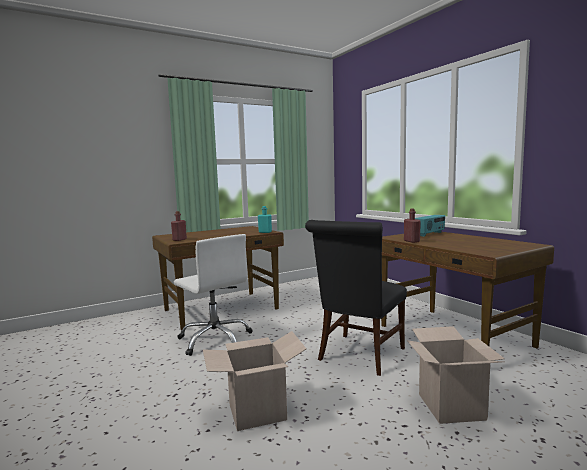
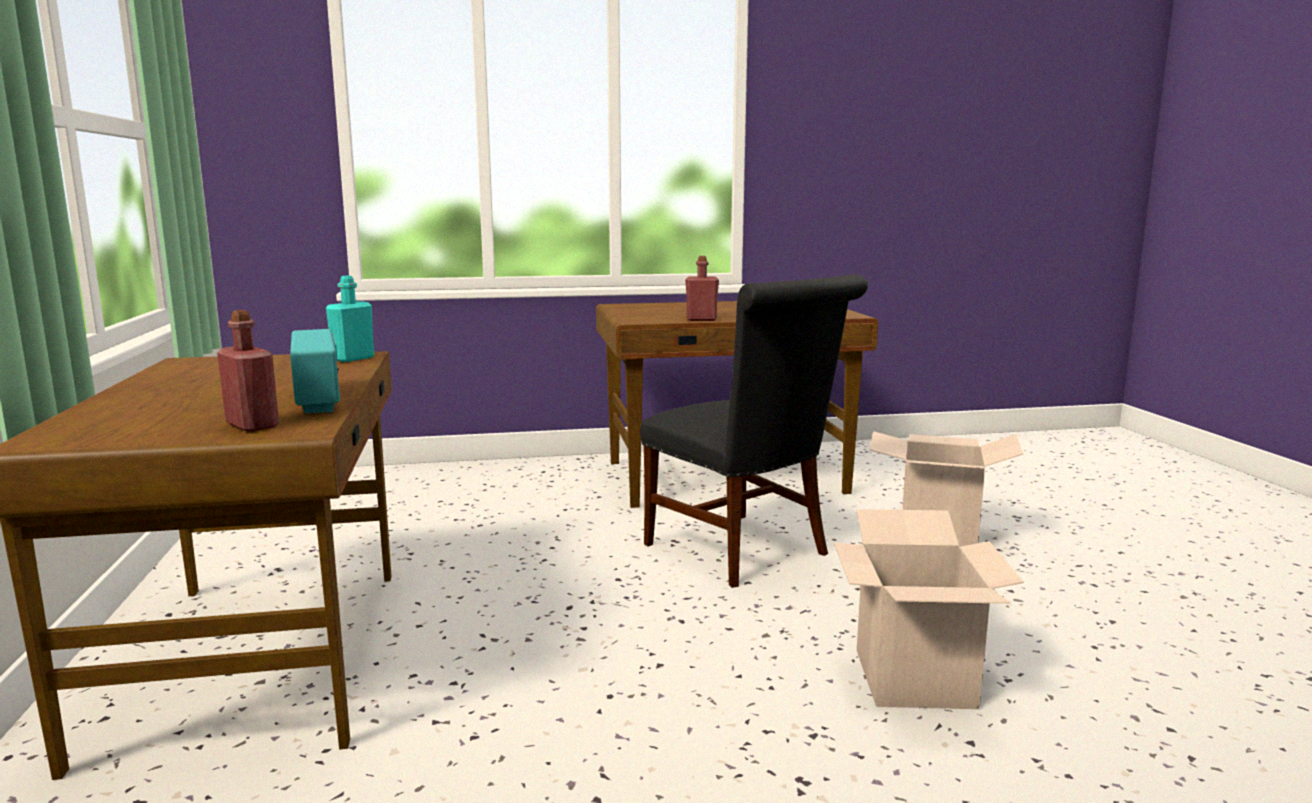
camera: 70 degrees left, 5 degrees up
white office chair [174,234,253,356] -> none
radio [415,215,445,237] -> radio moved to [290,329,340,413]

